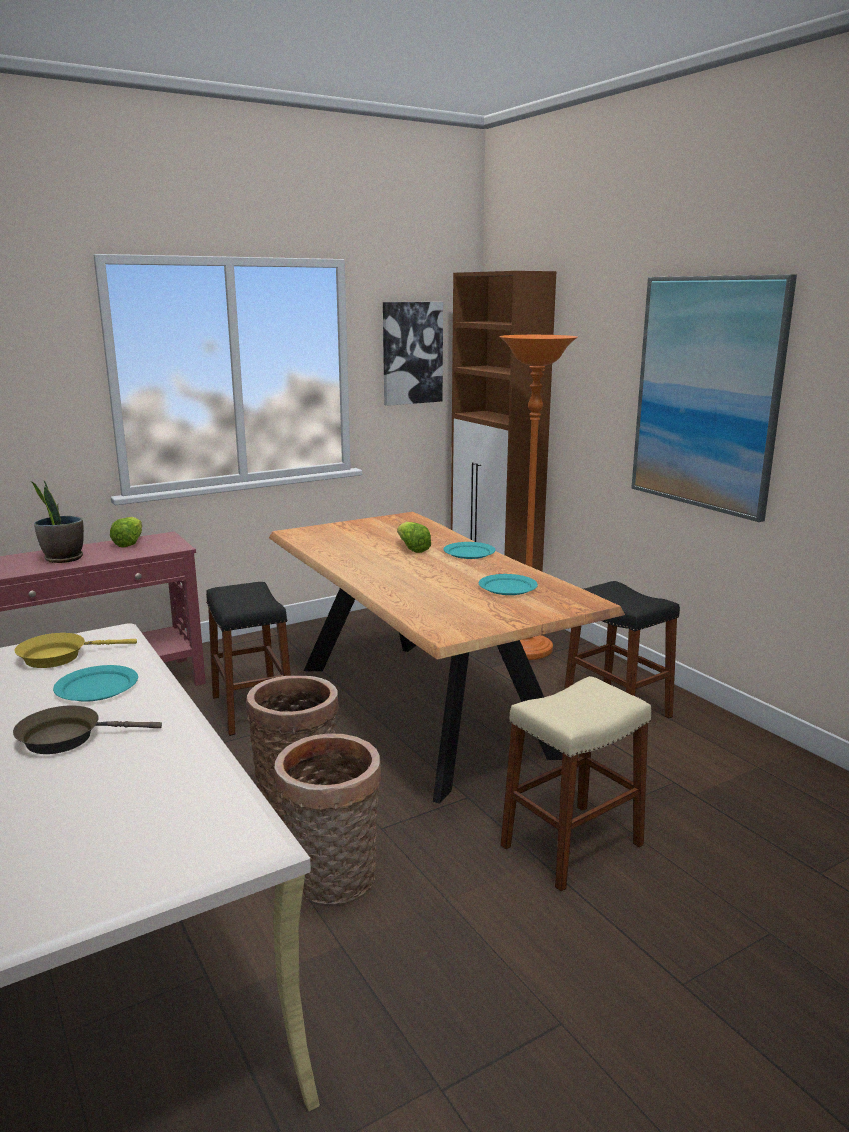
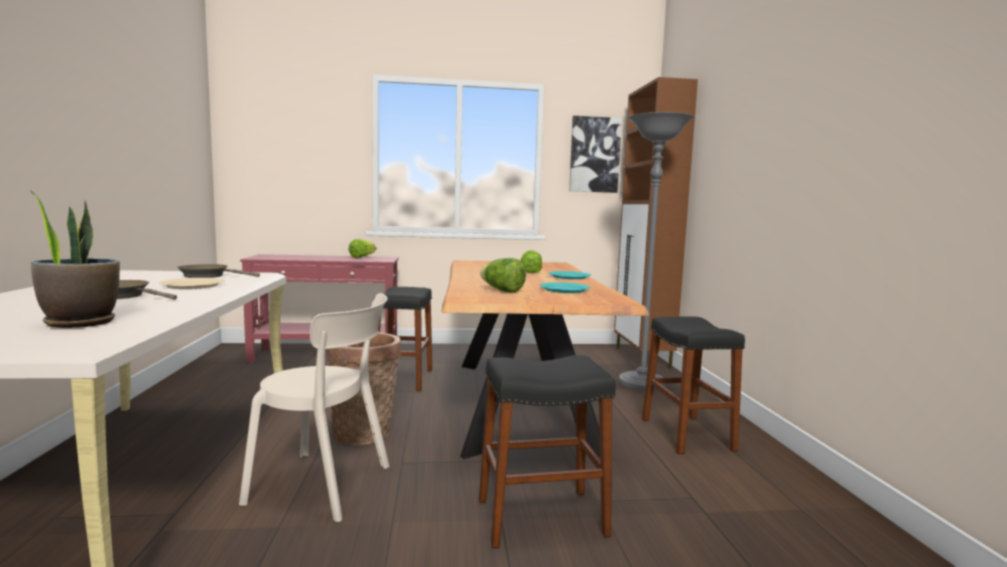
camera: 25 degrees right, 10 degrees down
yellow frying pan [14,633,137,668] -> brown frying pan [177,264,260,278]
potted plant [32,480,84,563] -> potted plant moved to [29,190,120,328]
turquoise plate [53,665,138,702] -> beige plate [159,278,225,289]
basket [275,733,381,904] -> beige chair [239,293,389,522]
orange floor lamp [499,335,578,660] -> grey floor lamp [619,112,694,391]
beige stool [501,676,651,892] -> black stool [479,355,616,548]
picture [631,274,797,522] -> none
none -> lettuce [480,258,526,292]

